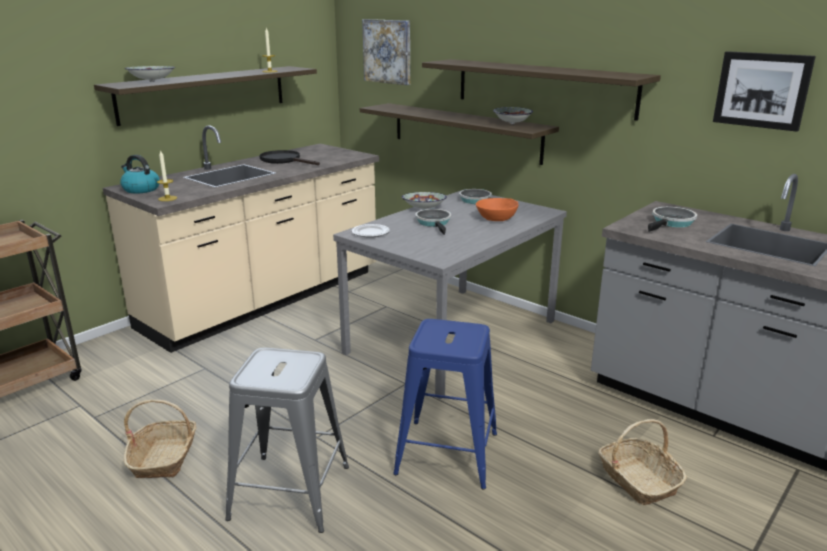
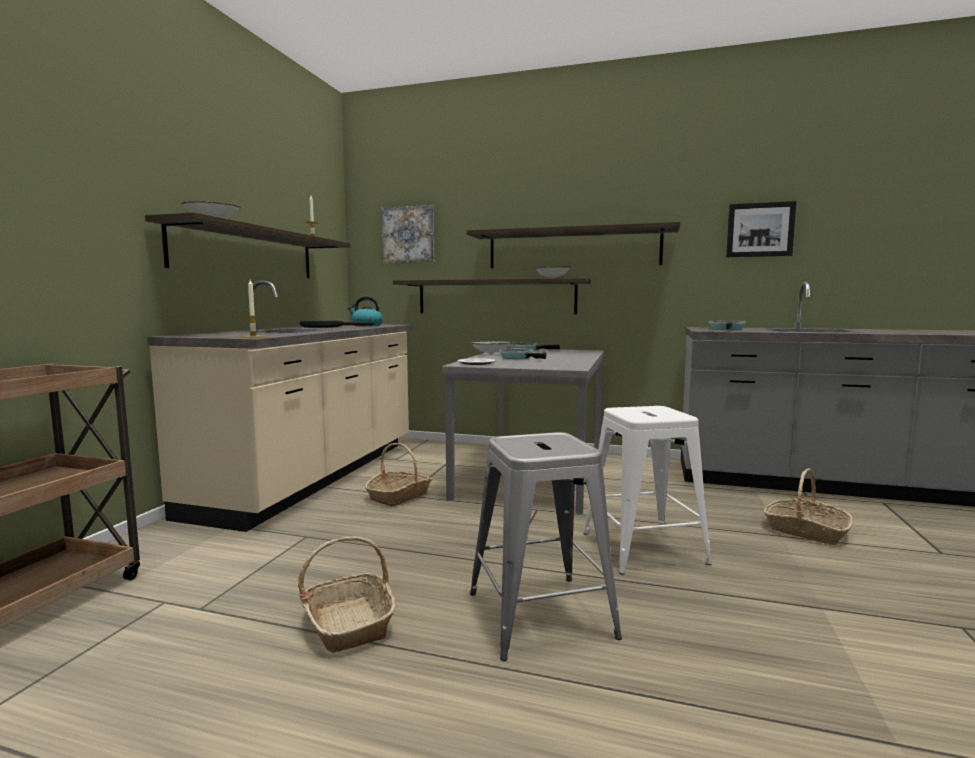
camera: 25 degrees left, 15 degrees down
kettle [120,155,160,193] -> kettle moved to [348,296,383,326]
blue stool [393,319,497,490] -> white stool [583,406,712,575]
orange bowl [476,198,519,221] -> none
none -> basket [365,443,432,507]

